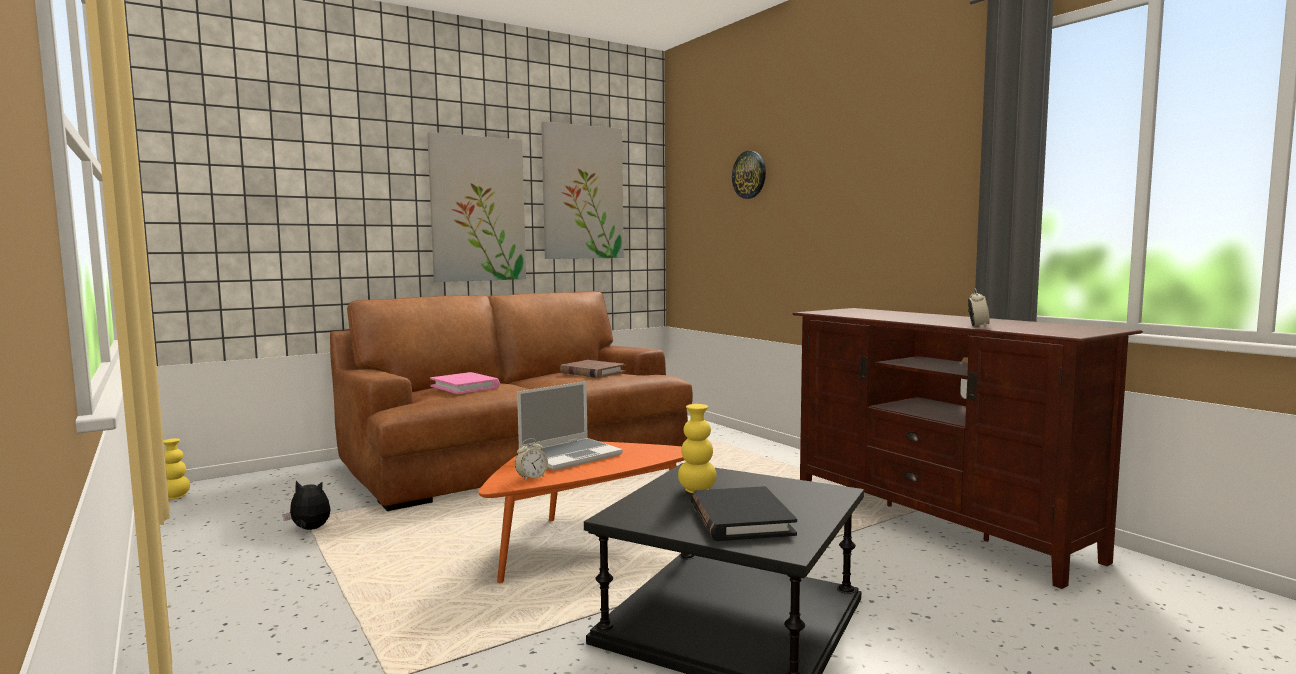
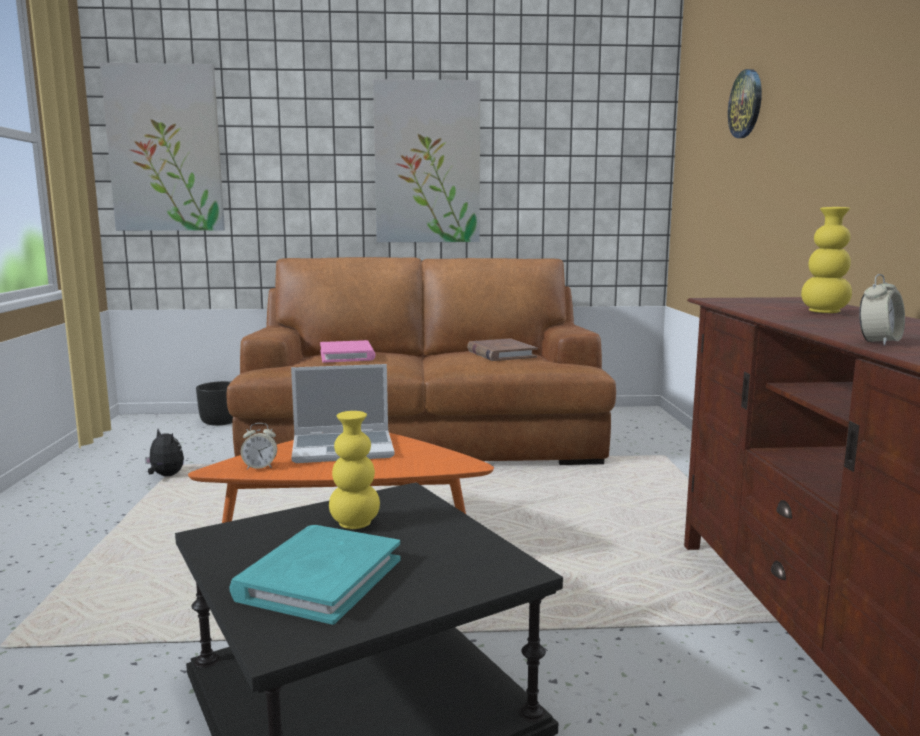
camera: 30 degrees right, 5 degrees up
yellow vase [164,438,190,499] -> yellow vase moved to [801,207,852,313]
picture [541,121,624,259] -> picture moved to [100,63,225,231]
black book [691,486,797,541] -> turquoise book [230,525,401,625]
none -> black planter [196,381,233,426]

